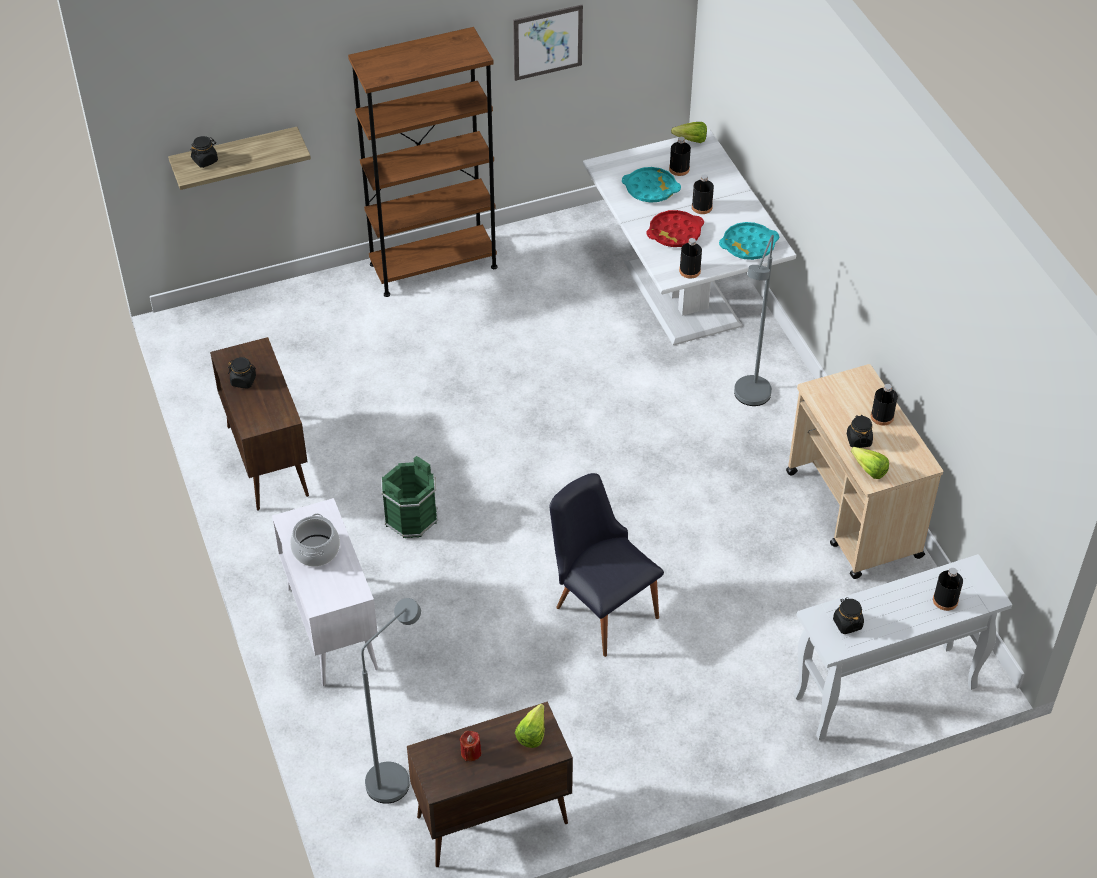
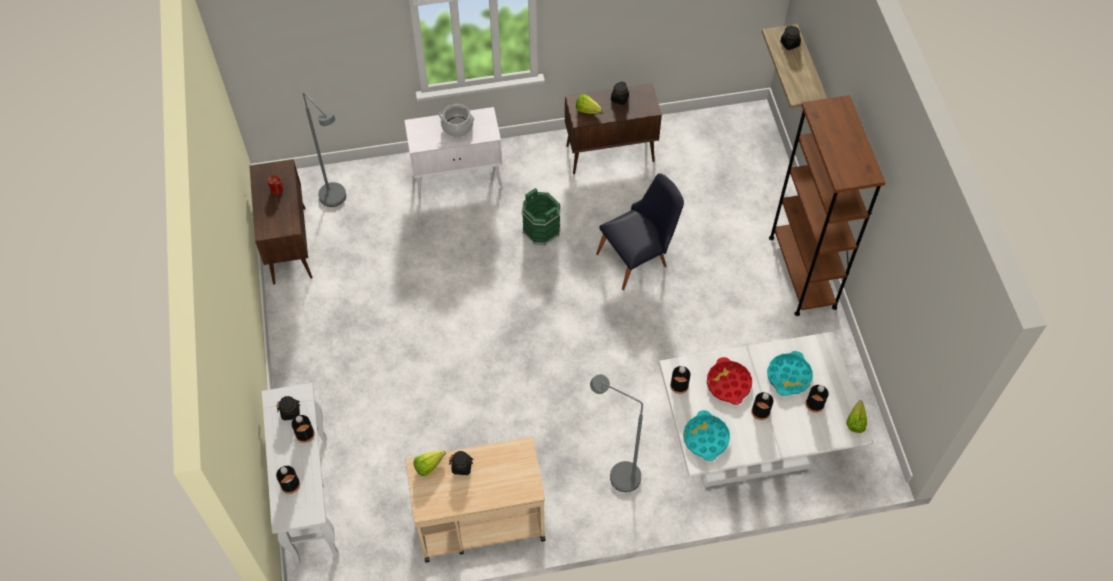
camera: 100 degrees right, 10 degrees up
picture [513,5,583,81] -> none
lettuce [515,704,545,748] -> lettuce moved to [576,94,603,114]
black chair [549,473,664,657] -> black chair moved to [596,173,684,290]
black bottle [871,384,898,425] -> black bottle moved to [292,415,315,443]

